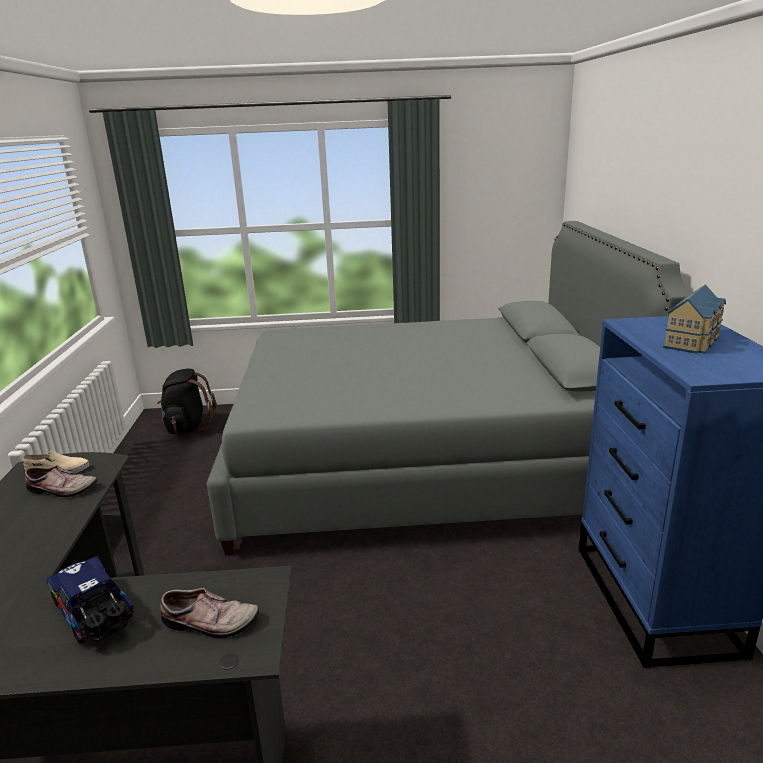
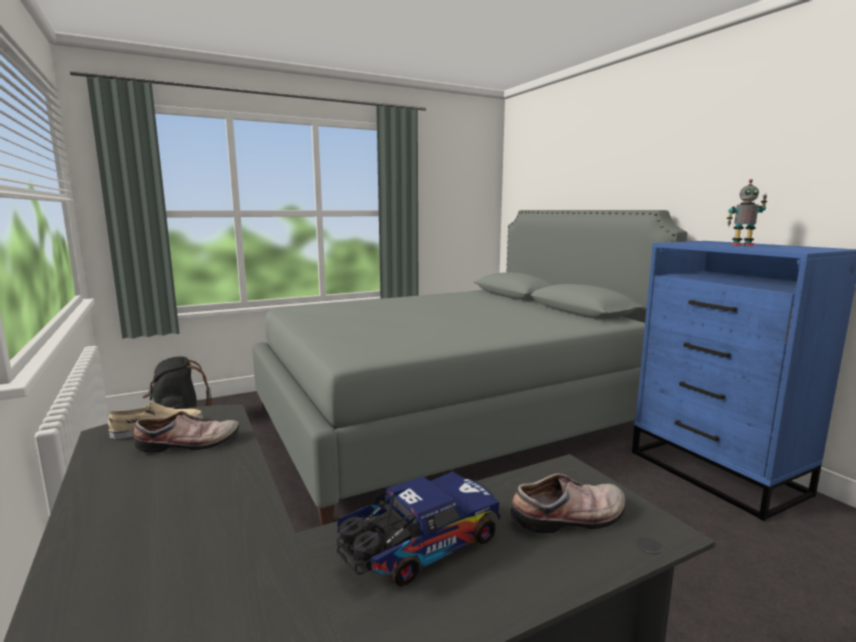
camera: 25 degrees left, 10 degrees down
toy truck [46,556,134,644] -> toy truck turned 120 degrees clockwise [336,472,500,587]
toy house [663,284,726,354] -> toy robot [727,179,767,246]

